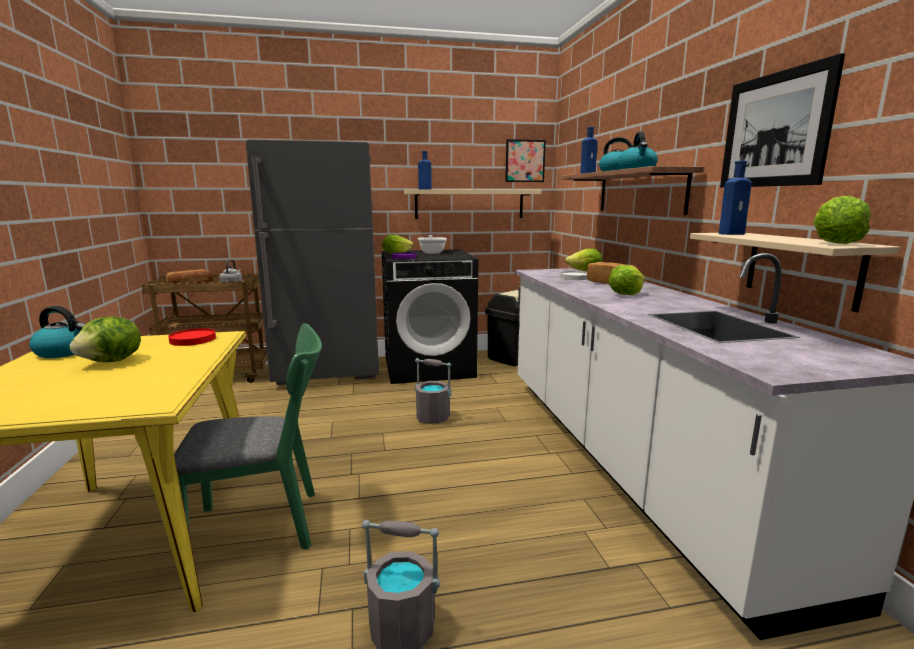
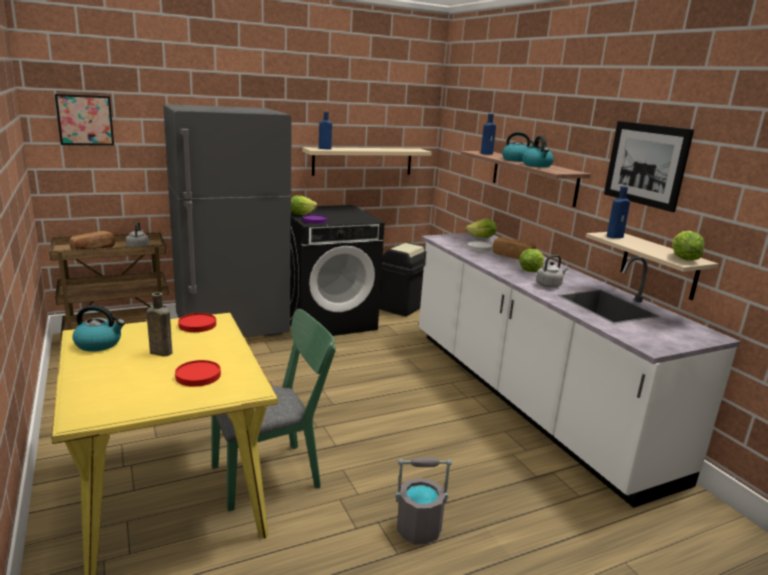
camera: 15 degrees left, 5 degrees up
lettuce [70,316,141,362] -> brown bottle [147,292,172,356]
grey bucket [415,358,452,424] -> none
frying pan [418,235,447,254] -> none
picture [505,139,546,182] -> picture moved to [55,94,114,146]
none -> red plate [175,360,221,387]
none -> grey kettle [536,255,568,288]

